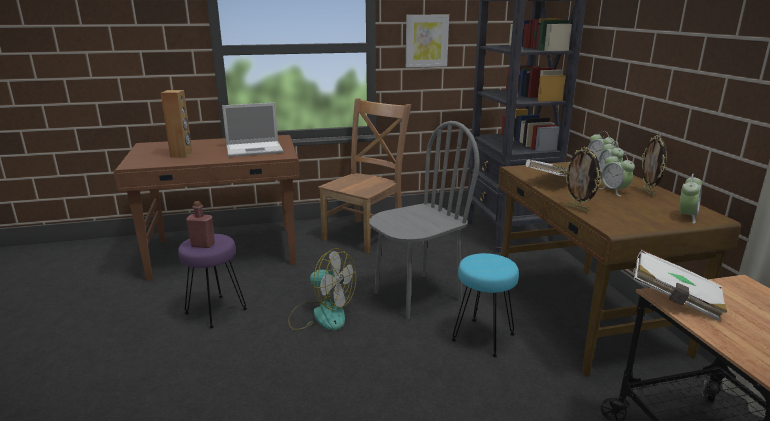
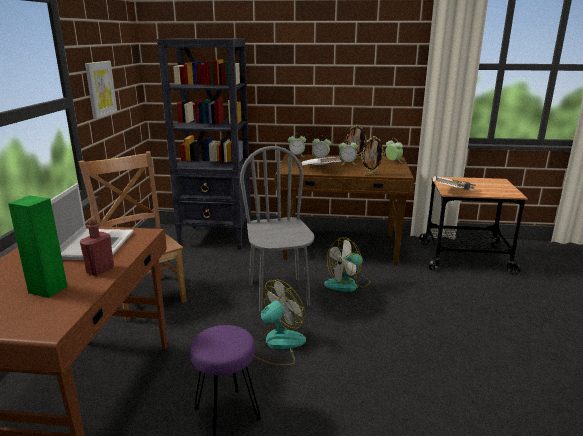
camera: 70 degrees left, 0 degrees up
brown speaker [161,90,193,157] -> green speaker [8,195,68,298]
red bottle [186,201,215,248] -> red bottle moved to [80,219,114,276]
turquoise stool [451,253,519,357] -> fan [324,237,370,292]

